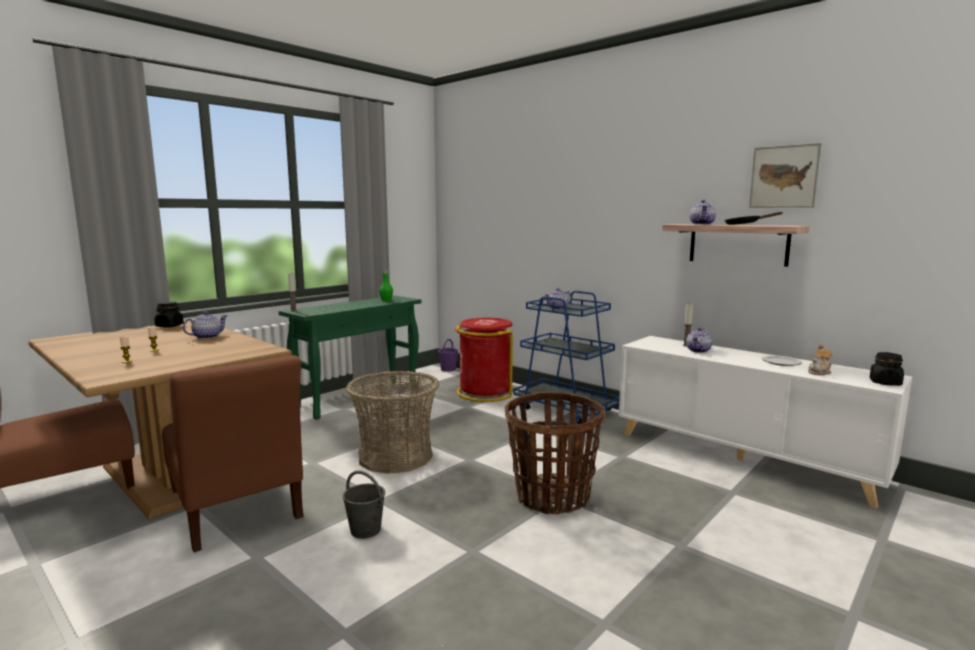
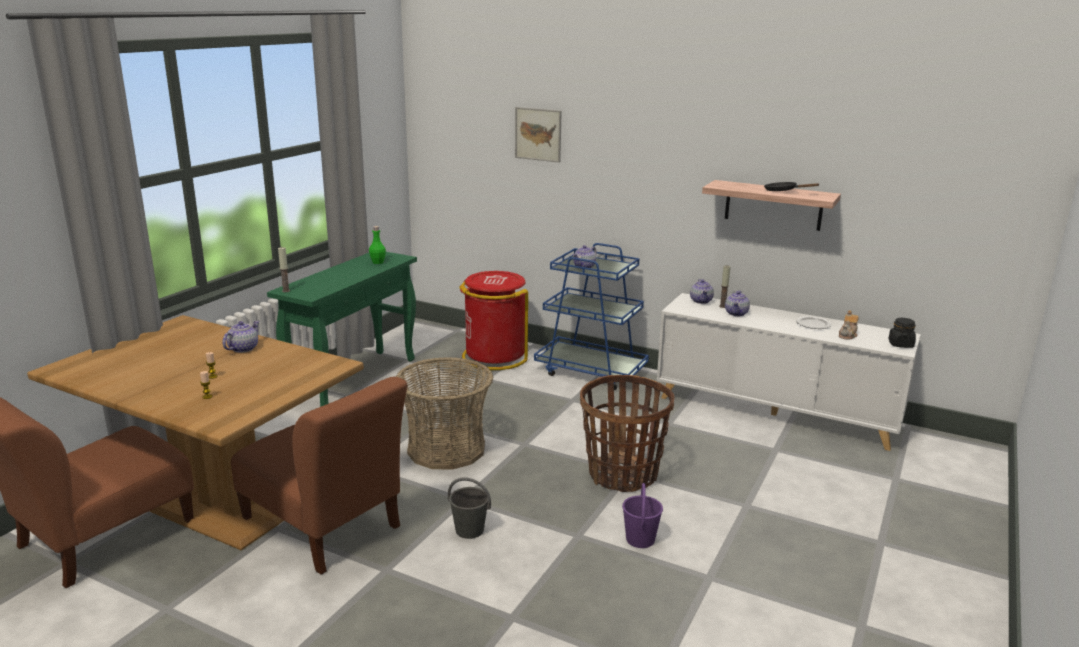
camera: 15 degrees left, 10 degrees up
black jar [154,301,184,328] -> none
purple bucket [438,339,458,372] -> purple bucket moved to [622,483,663,548]
teapot [690,200,716,225] -> teapot moved to [690,279,714,304]
picture [749,143,822,208] -> picture moved to [515,107,562,163]

